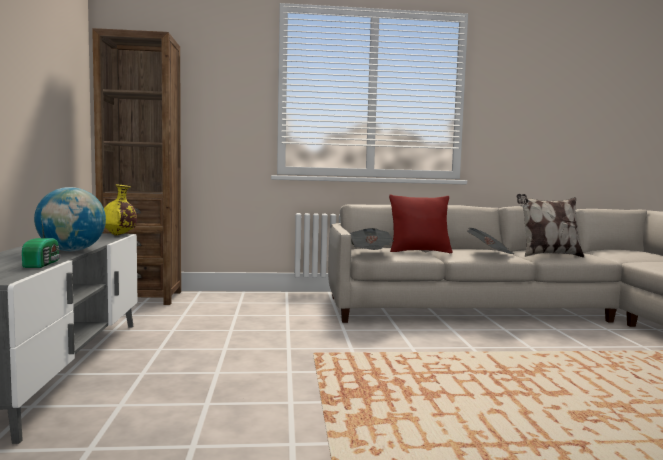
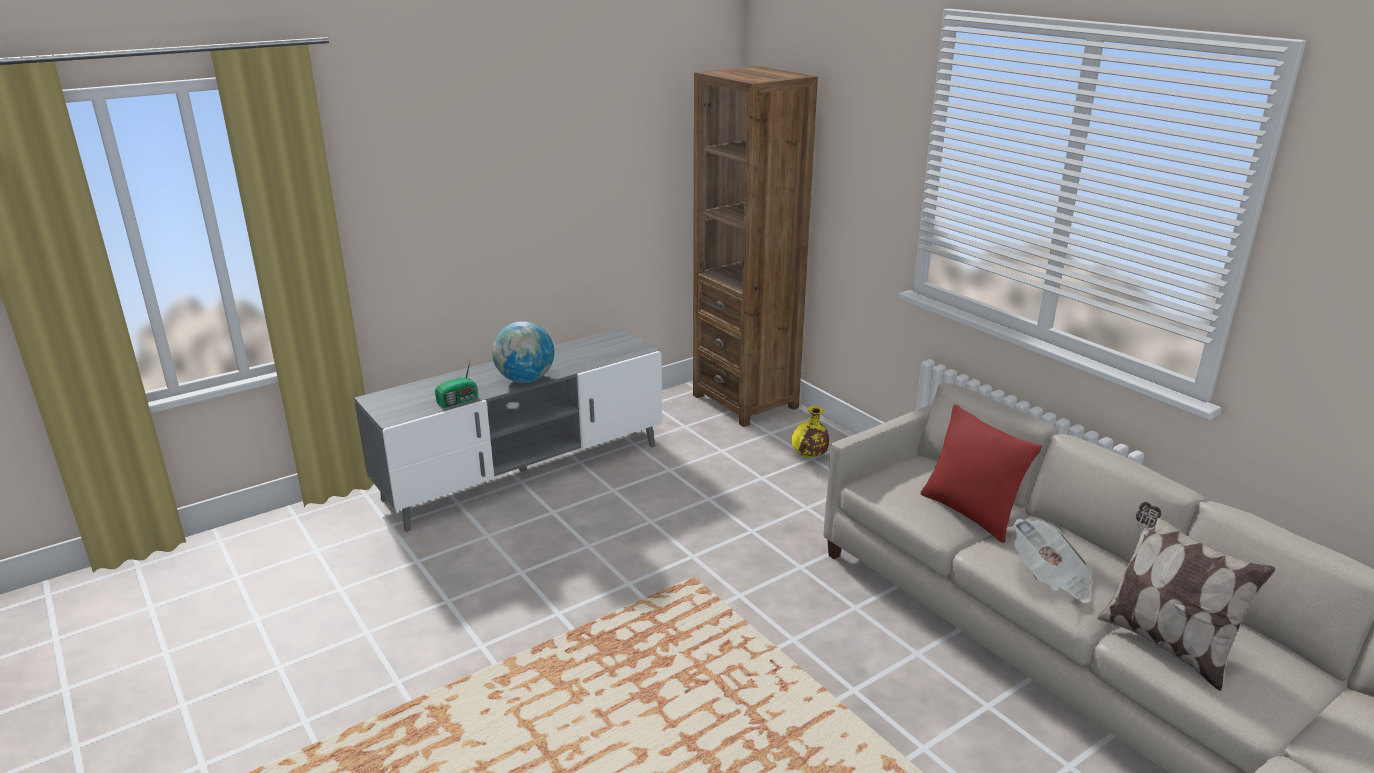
camera: 60 degrees right, 20 degrees up
yellow vase [104,184,137,235] -> yellow vase moved to [791,406,829,457]
newspaper [350,228,394,250] -> none

